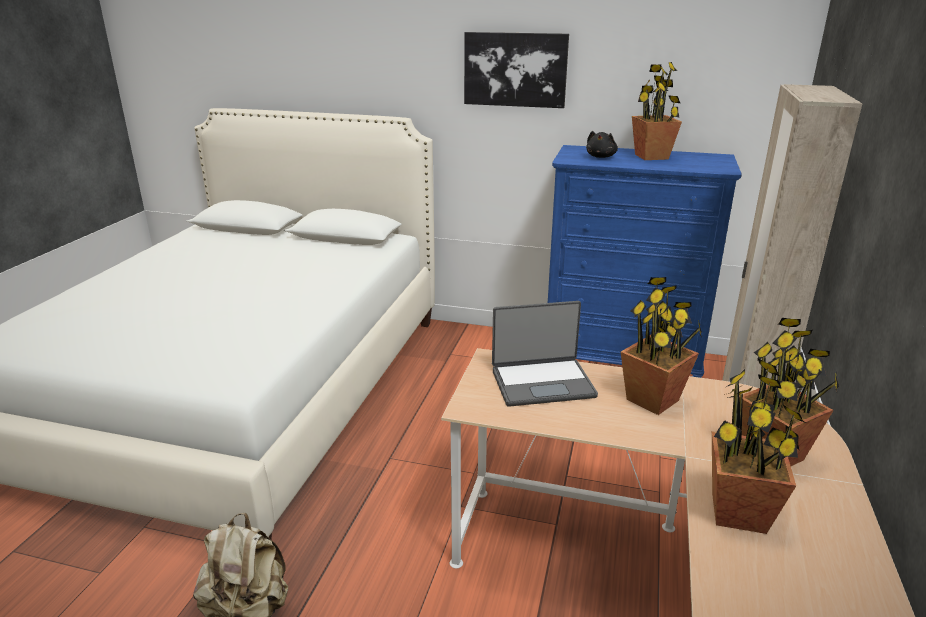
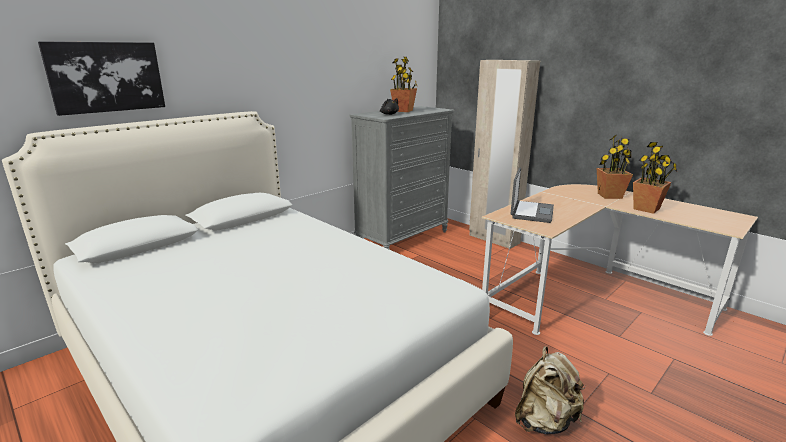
camera: 60 degrees left, 5 degrees down
picture [464,32,569,108] -> picture moved to [38,41,165,116]
blue dresser [548,145,742,378] -> grey dresser [350,106,454,249]
potted plant [621,277,702,415] -> none

